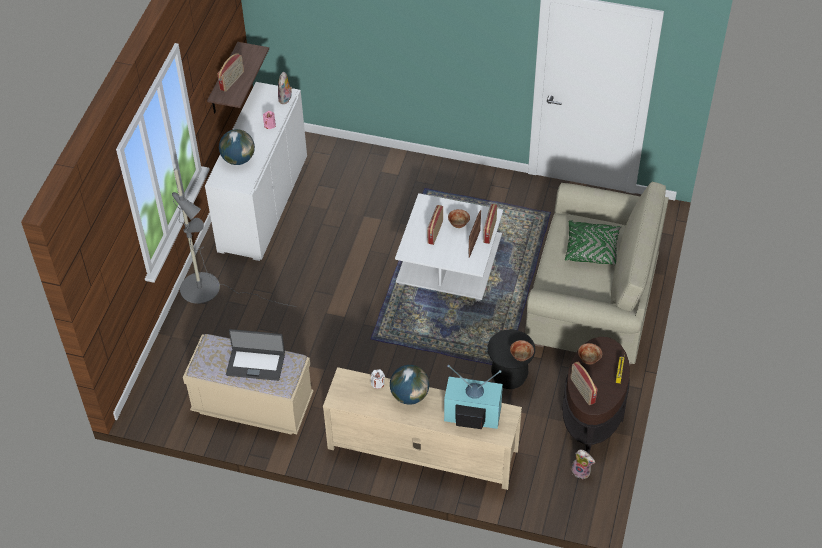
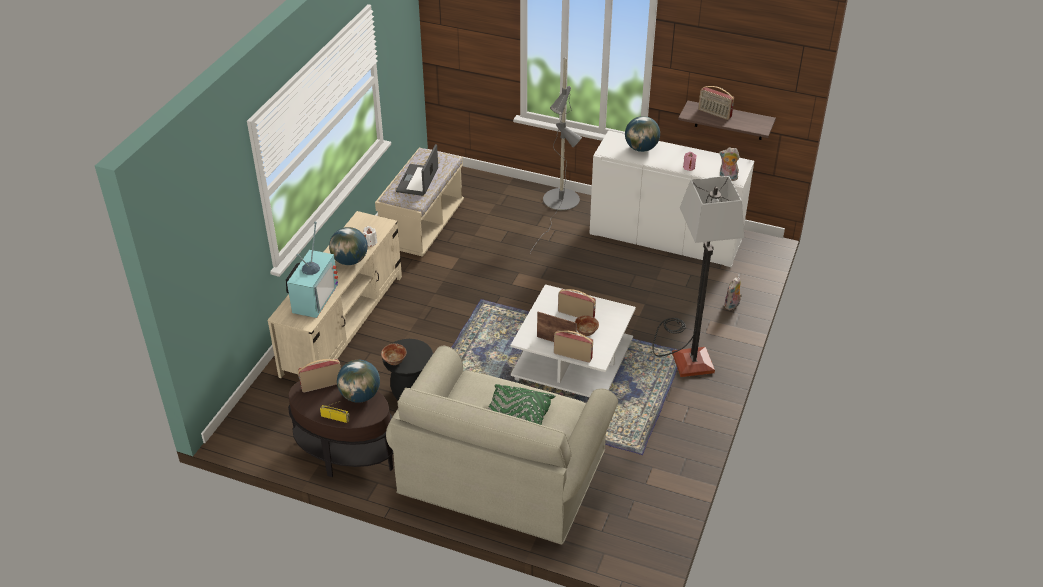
camera: 95 degrees right, 10 degrees down
plush toy [571,449,595,479] -> plush toy moved to [724,277,742,310]
bowl [578,343,602,364] -> globe [337,360,380,403]
none -> floor lamp [652,176,745,377]

